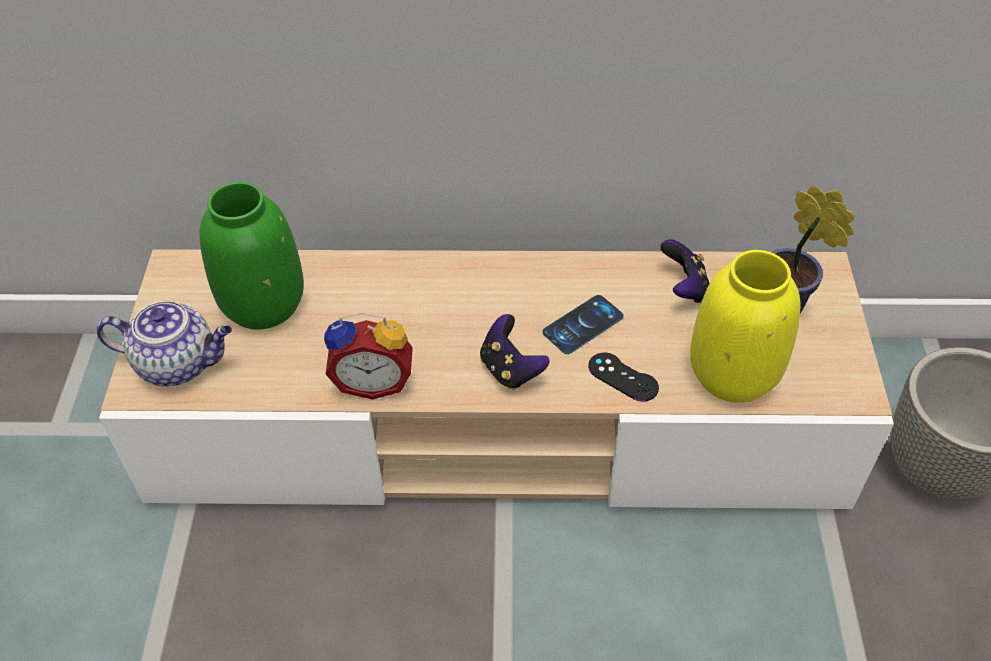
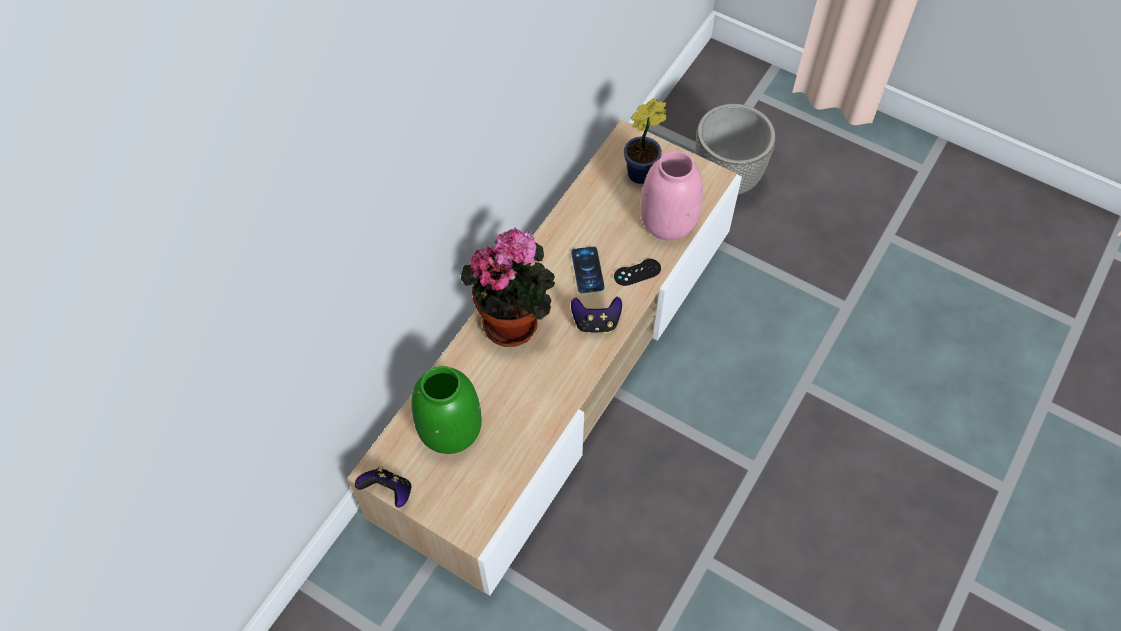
camera: 60 degrees left, 10 degrees up
teapot [96,301,232,386] -> none
alarm clock [324,313,413,400] -> none
game controller [661,239,710,303] -> game controller moved to [355,466,411,508]
yellow vase [690,250,801,403] -> pink vase [640,151,703,241]
none -> potted plant [461,227,555,347]

